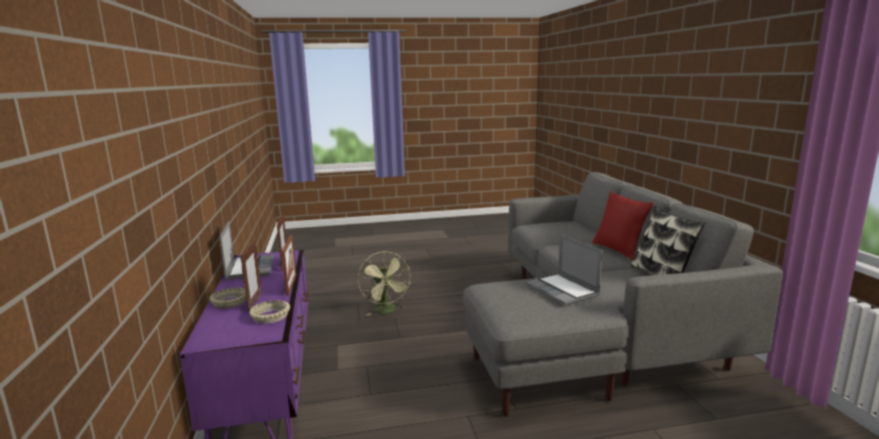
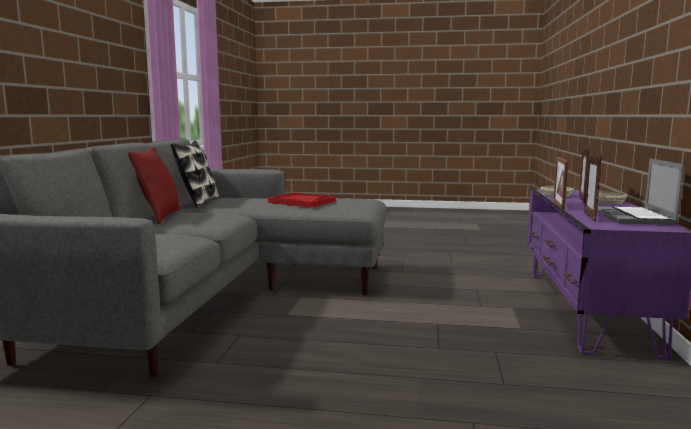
camera: 160 degrees left, 5 degrees down
green fan [358,251,411,316] -> none
laptop [526,235,602,305] -> red tray [268,192,336,208]

